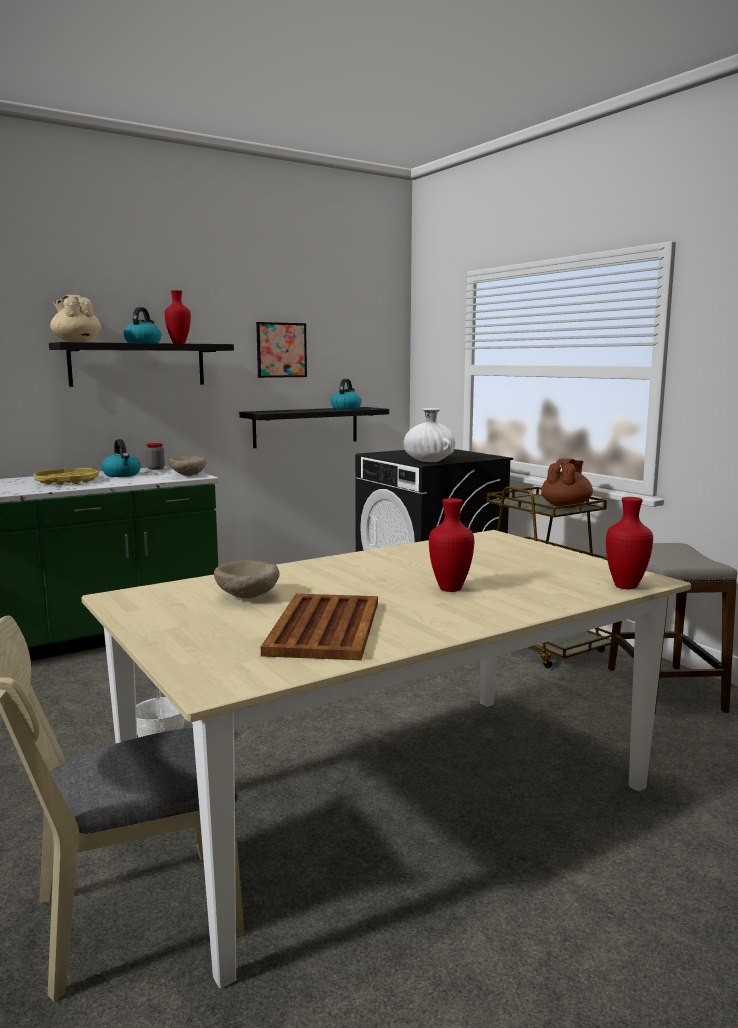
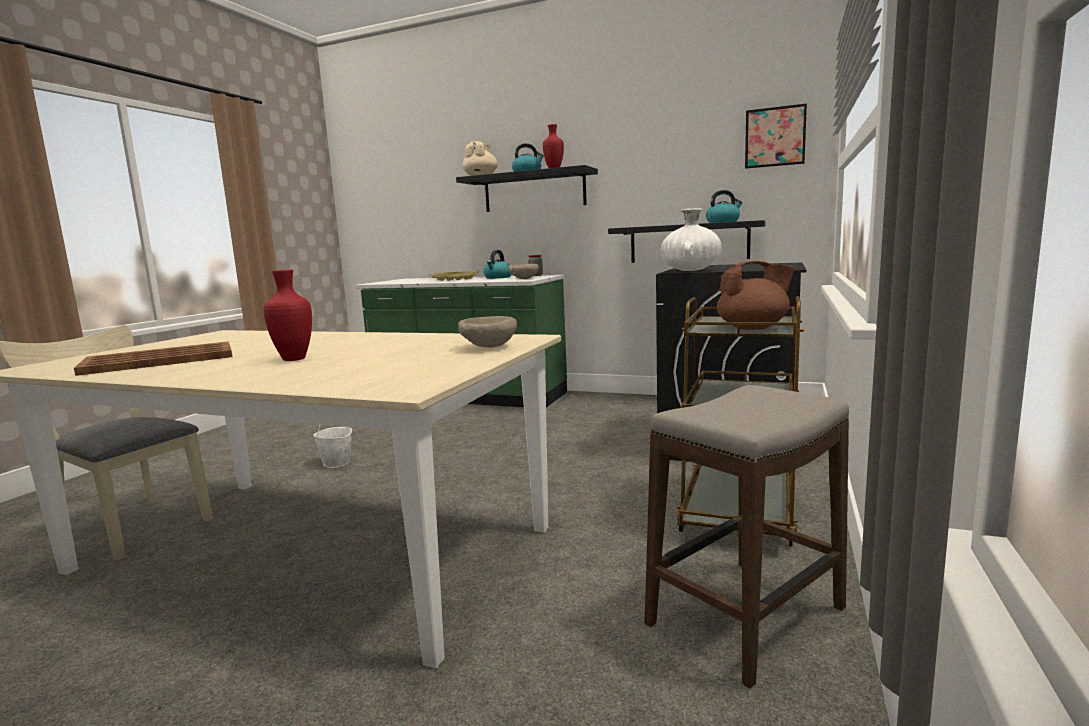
camera: 55 degrees right, 0 degrees up
beige bowl [214,560,280,598] -> beige bowl moved to [458,316,517,348]
picture [256,322,307,378] -> picture moved to [745,103,807,169]
red vase [606,497,653,589] -> none

